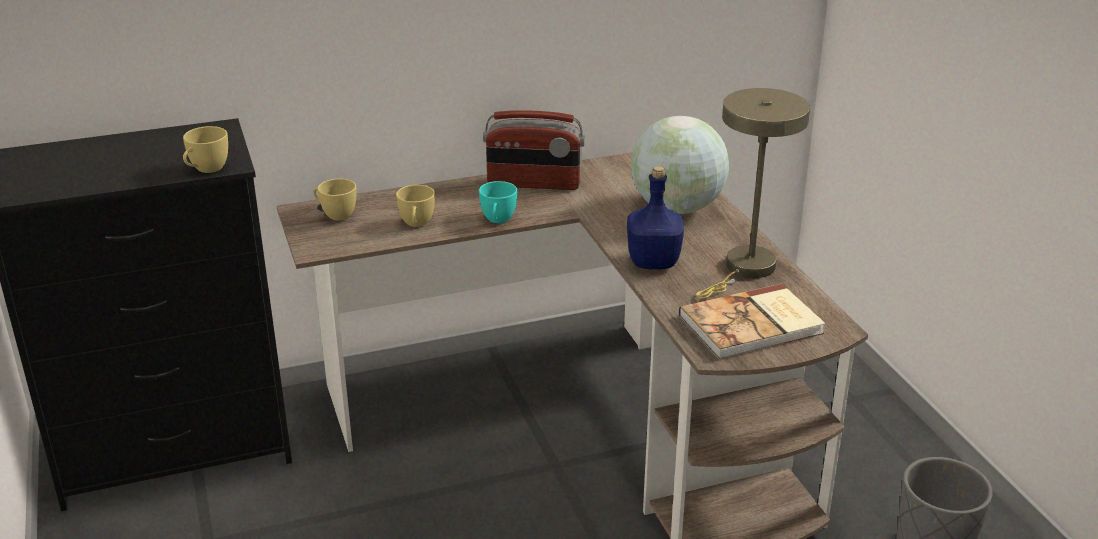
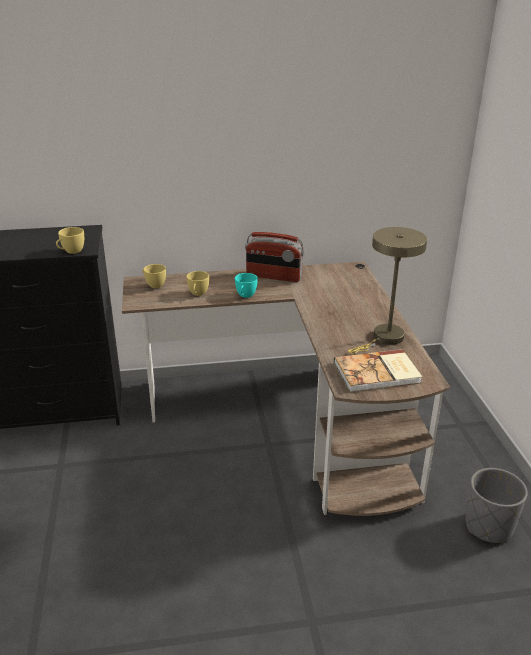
camera: 10 degrees right, 0 degrees up
blue bottle [627,166,684,270] -> none
globe [631,116,729,214] -> none

